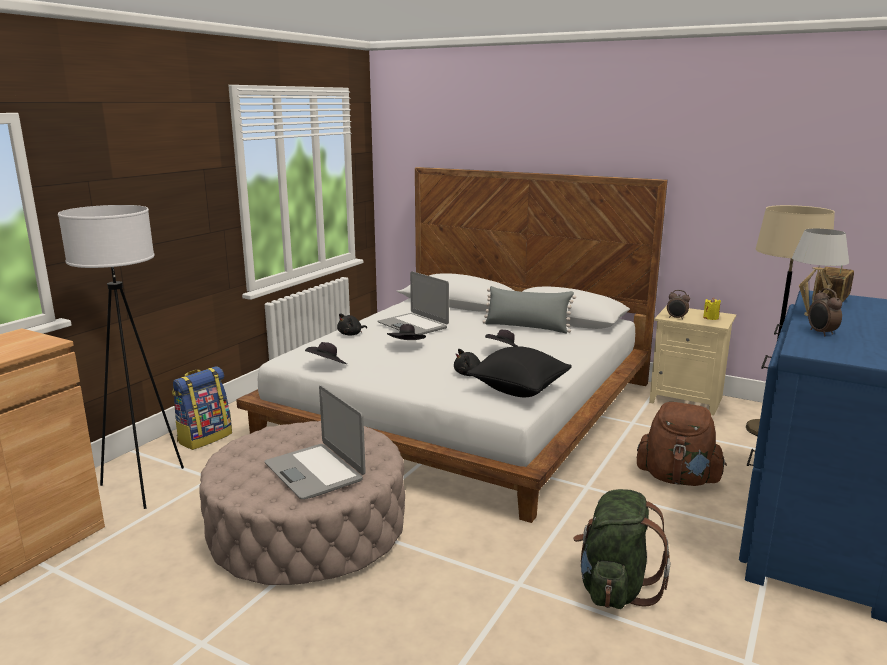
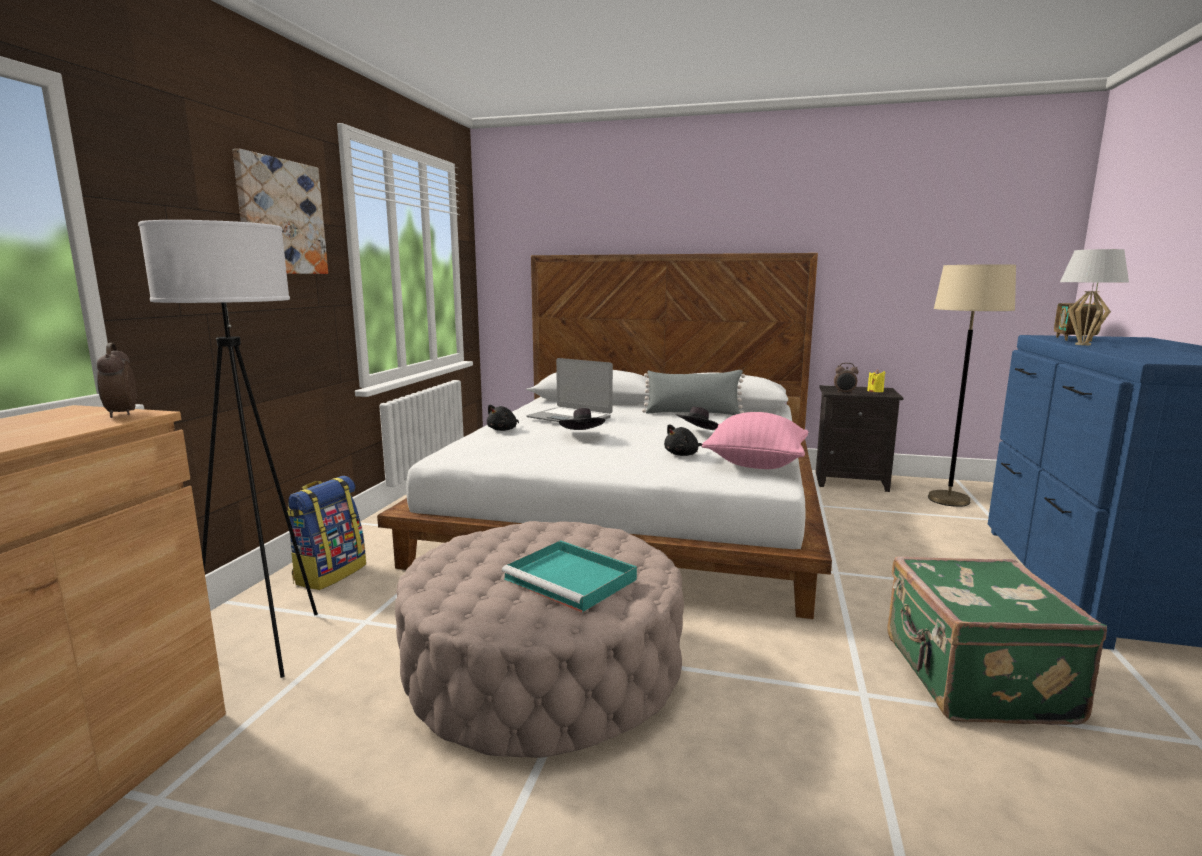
camera: 15 degrees left, 5 degrees down
laptop [264,385,366,499] -> turquoise tray [502,540,637,612]
black hat [305,342,347,364] -> none
black pillow [466,346,572,397] -> pink pillow [702,412,809,469]
green backpack [573,489,671,609] -> green suitcase [887,557,1107,725]
brown backpack [637,402,727,486] -> none
beige nightstand [649,306,736,415] -> black nightstand [816,385,903,492]
alarm clock [808,288,842,336] -> alarm clock moved to [97,343,137,418]
none -> picture [232,149,328,274]

